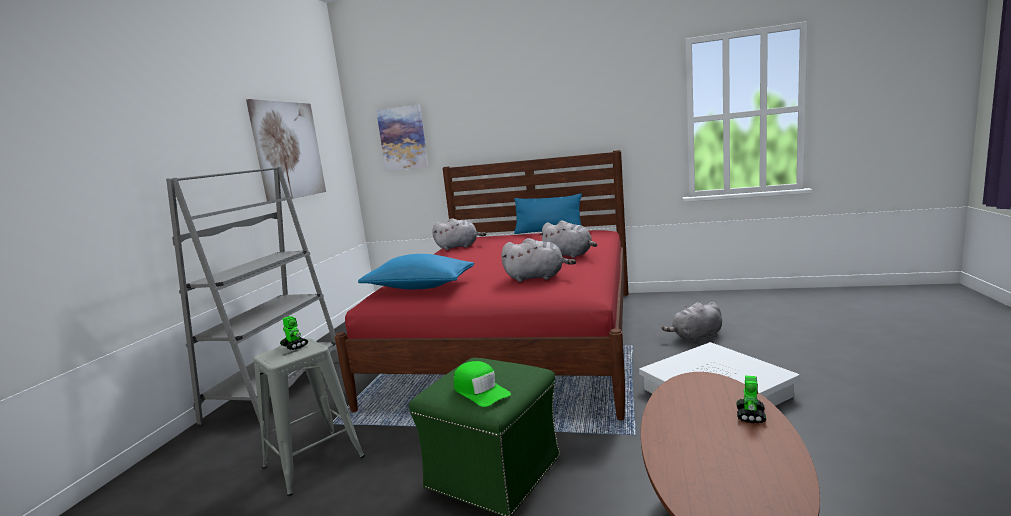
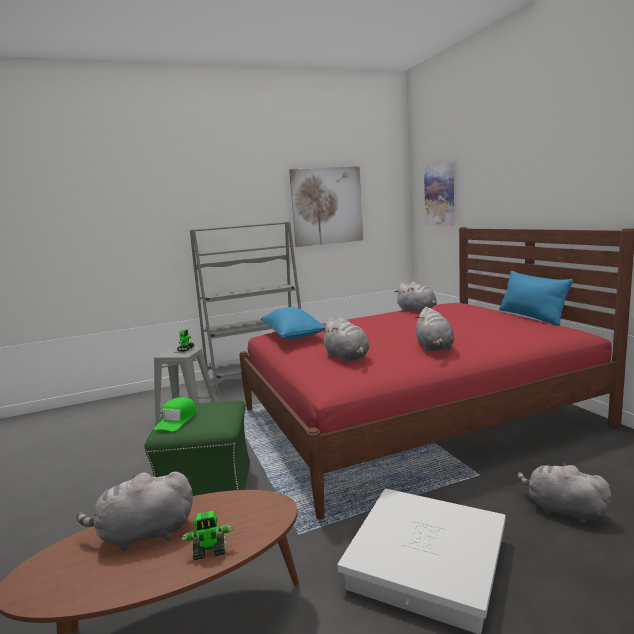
camera: 55 degrees right, 0 degrees up
none -> grey plush toy [76,472,193,551]

